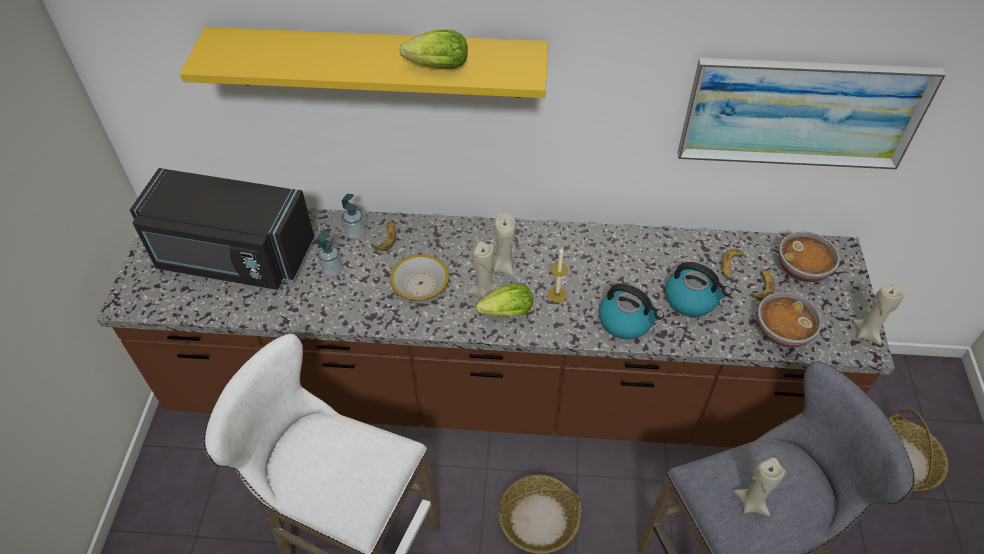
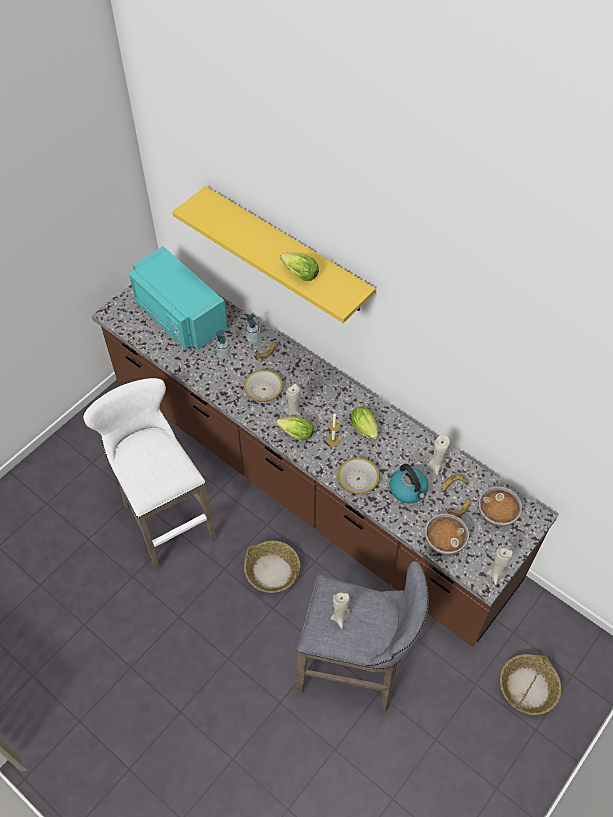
camera: 35 degrees right, 5 degrees up
black microwave [130,168,315,290] -> turquoise microwave [129,246,228,350]
beige candle [492,213,516,276] -> beige candle moved to [427,434,450,475]
kettle [599,283,664,339] -> bowl [338,457,380,494]
picture [678,58,946,169] -> none
none -> lettuce [351,407,378,440]

